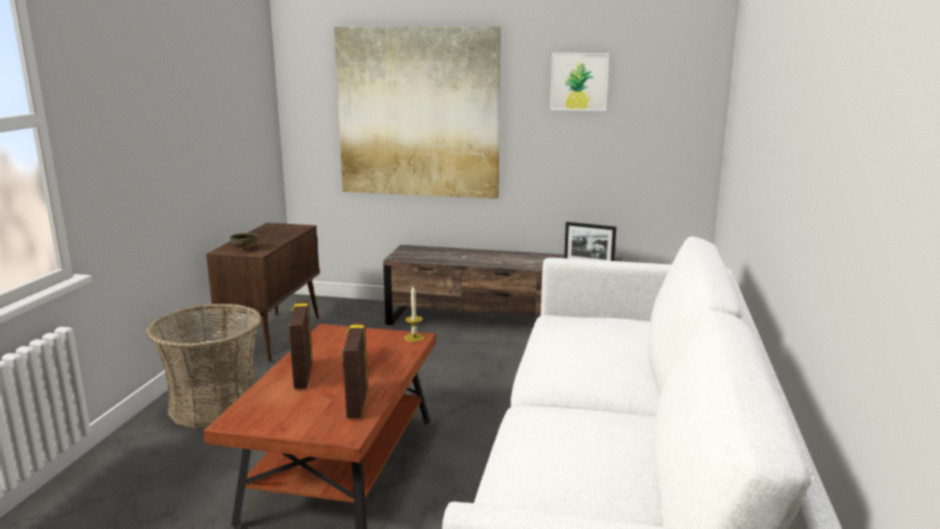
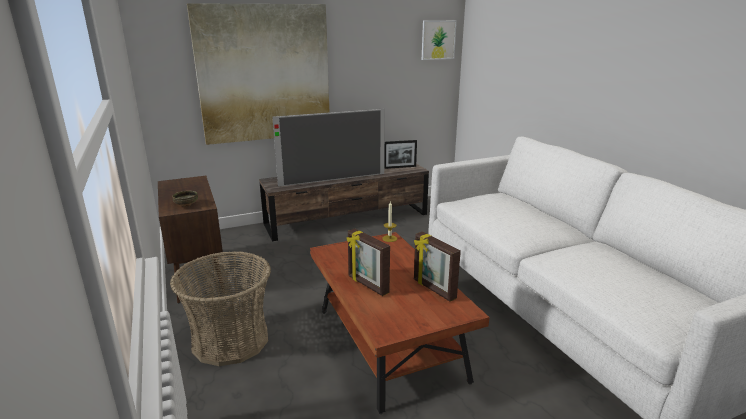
camera: 35 degrees left, 5 degrees up
picture [550,53,609,111] -> picture moved to [422,20,457,60]
none -> television [272,109,385,187]

